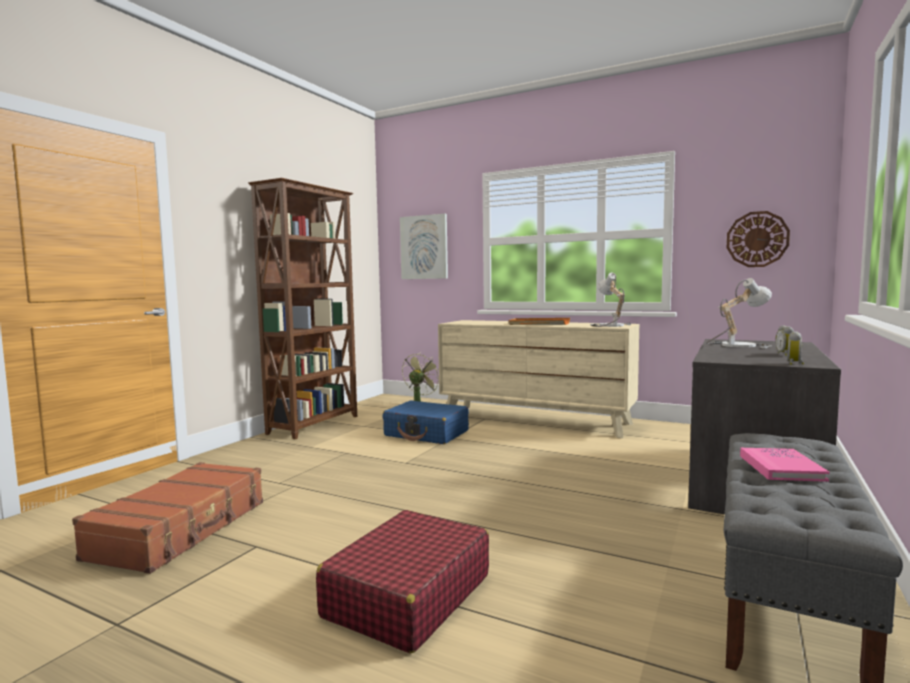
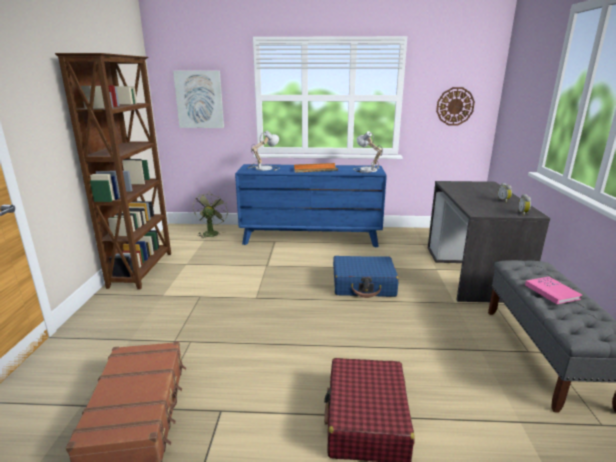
camera: 25 degrees left, 15 degrees up
blue suitcase [383,400,469,444] -> blue suitcase moved to [333,256,399,298]
beige dresser [438,320,639,438] -> blue dresser [235,164,387,248]
table lamp [706,278,772,348] -> table lamp moved to [248,131,280,171]

